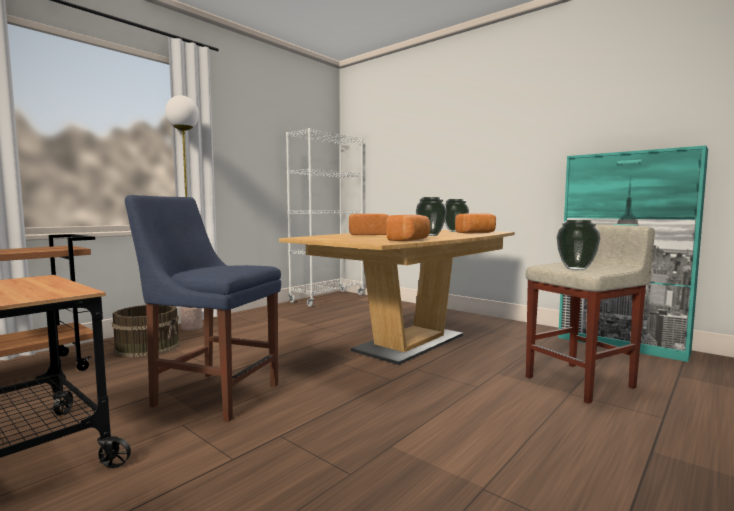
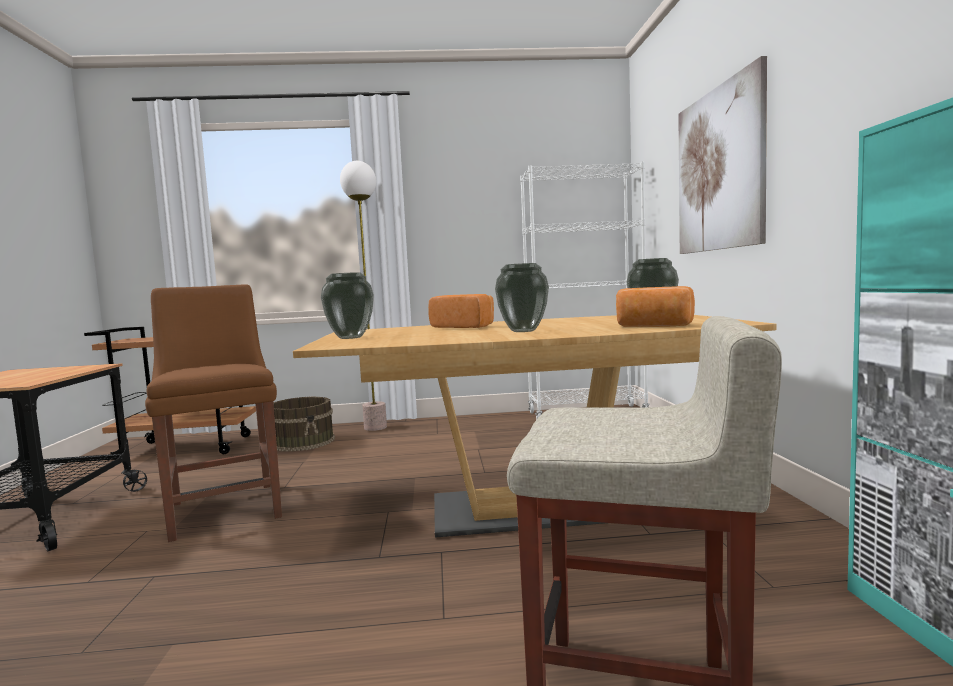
camera: 45 degrees right, 0 degrees up
blue chair [125,195,281,422] -> brown chair [145,284,282,542]
bread [386,215,431,241] -> none
vase [557,220,601,270] -> vase moved to [321,272,374,339]
none -> picture [678,56,767,254]

